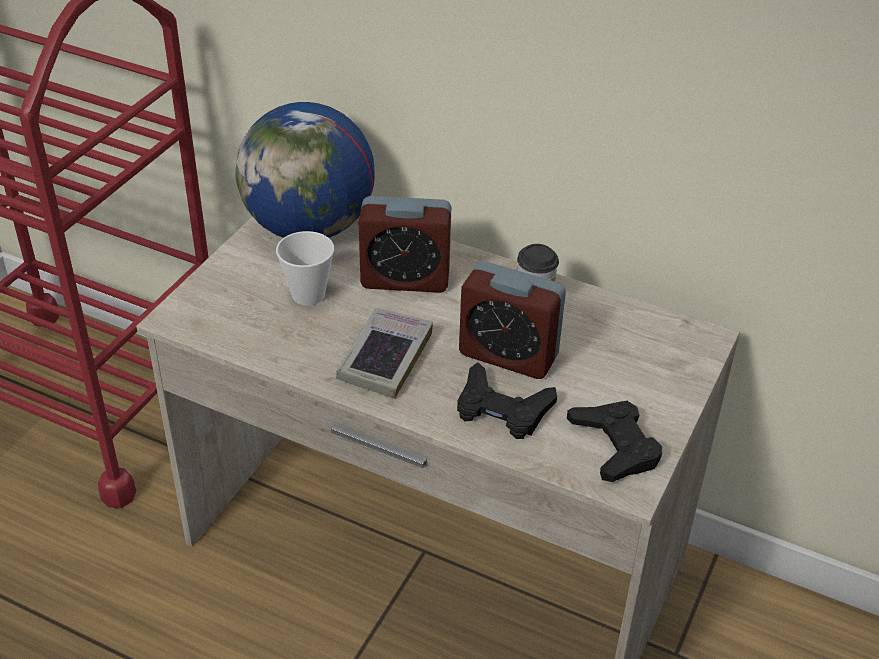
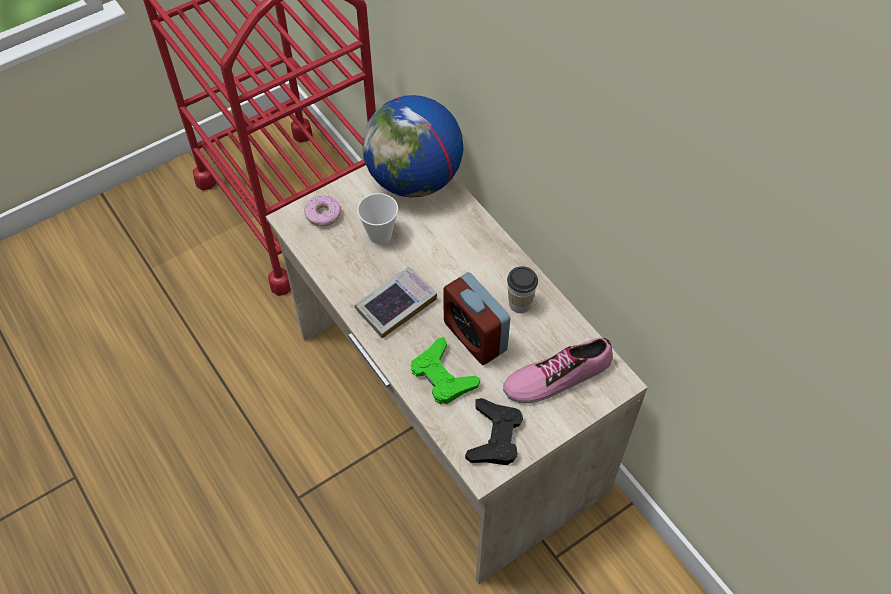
camera: 30 degrees right, 15 degrees up
alarm clock [359,196,452,293] -> none
black game controller [457,362,557,439] -> green game controller [411,337,480,404]
none -> donut [304,195,341,227]
none -> shoe [503,337,613,403]

